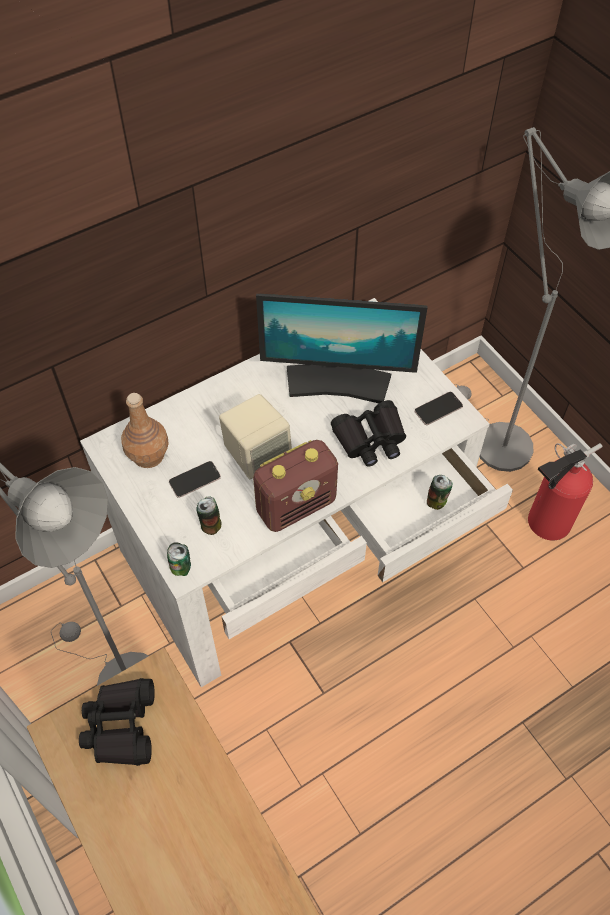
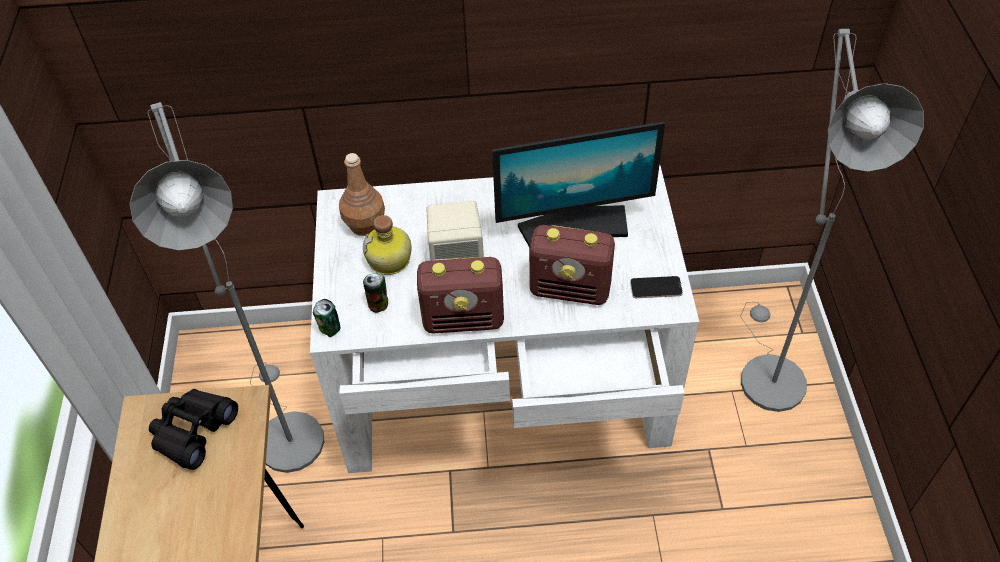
camera: 30 degrees right, 5 degrees down
phone [169,461,221,498] -> bottle [363,215,412,275]
monitor [256,294,427,403] -> monitor turned 45 degrees counterclockwise [492,122,665,248]
black binoculars [331,400,406,467] -> radio [529,225,615,305]
can [427,475,452,510] -> none
fire extinguisher [528,443,602,540] -> none

